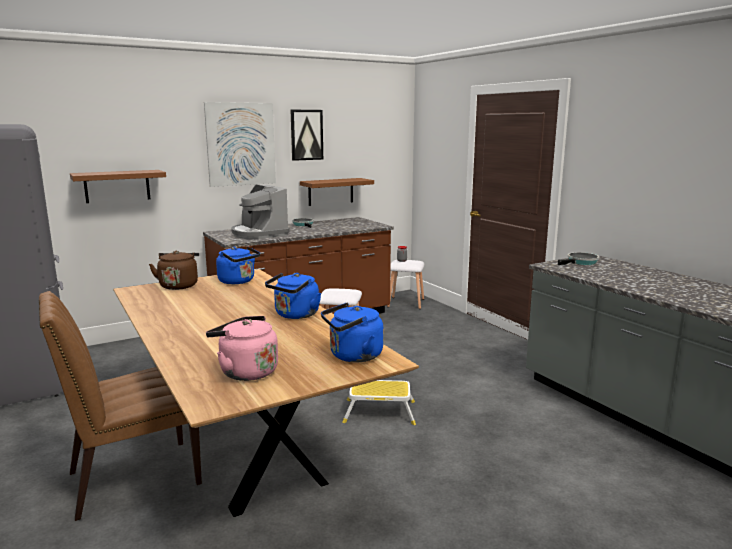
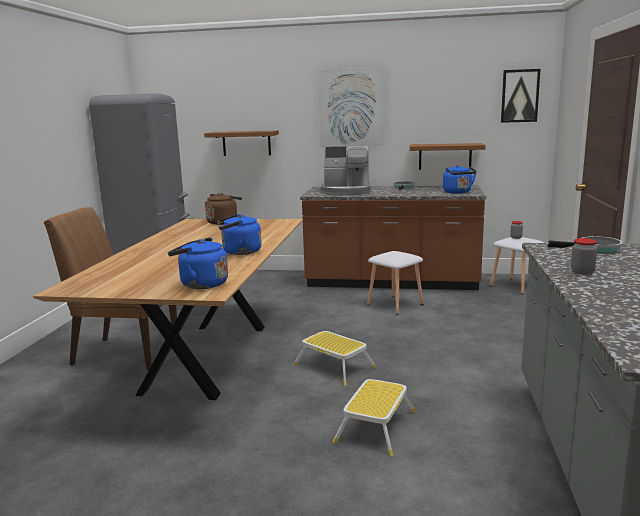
camera: 40 degrees right, 0 degrees up
pink kettle [206,316,278,381] -> none
blue kettle [216,246,260,284] -> blue kettle moved to [443,165,477,194]
coffee machine [231,184,290,239] -> coffee machine turned 90 degrees counterclockwise [321,146,371,195]
picture [290,110,323,161] -> picture moved to [501,69,541,123]
none -> yellow step ladder [332,379,416,456]
none -> jar [571,238,597,274]

